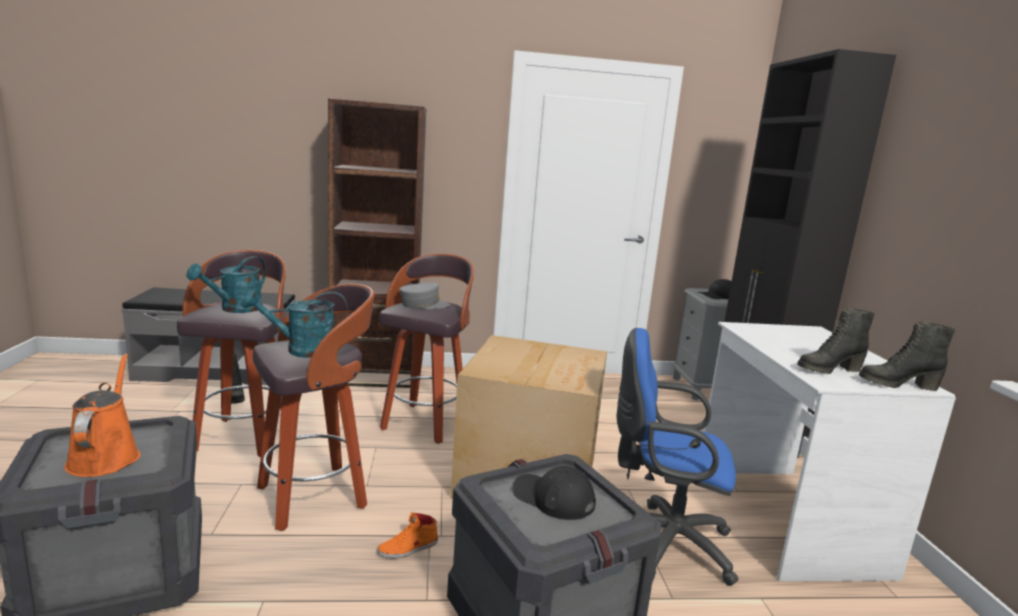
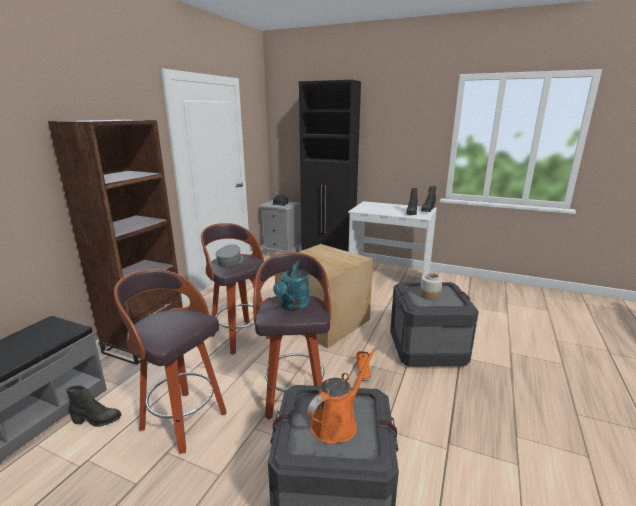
camera: 60 degrees left, 5 degrees up
orange watering can [64,354,140,477] -> orange watering can turned 120 degrees clockwise [307,348,377,444]
turquoise watering can [187,256,266,313] -> none
black cap [512,465,596,520] -> jar [420,273,443,300]
blue office chair [617,328,739,586] -> none

